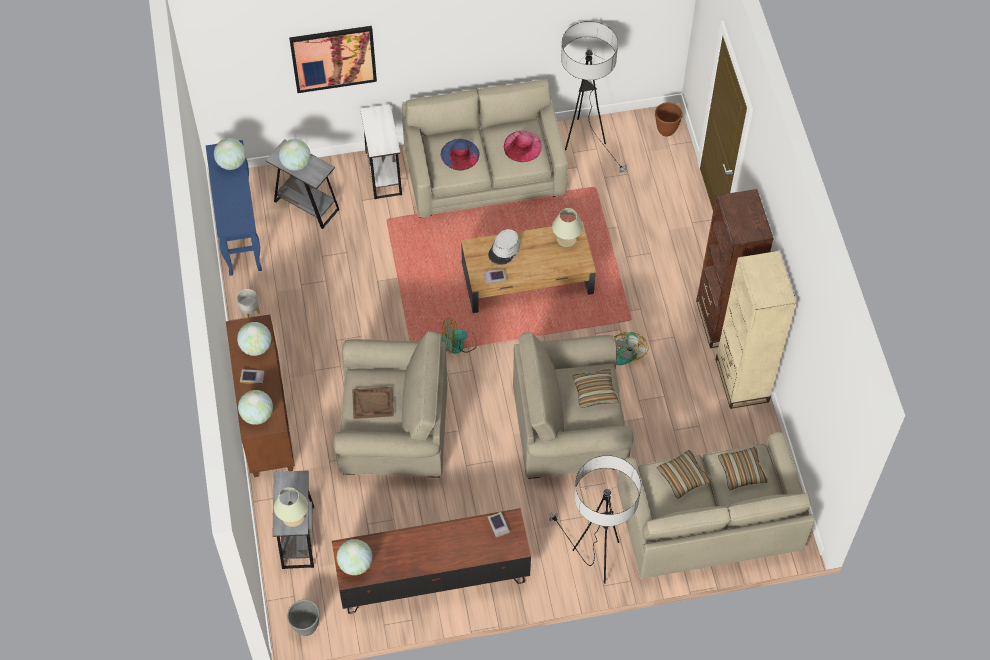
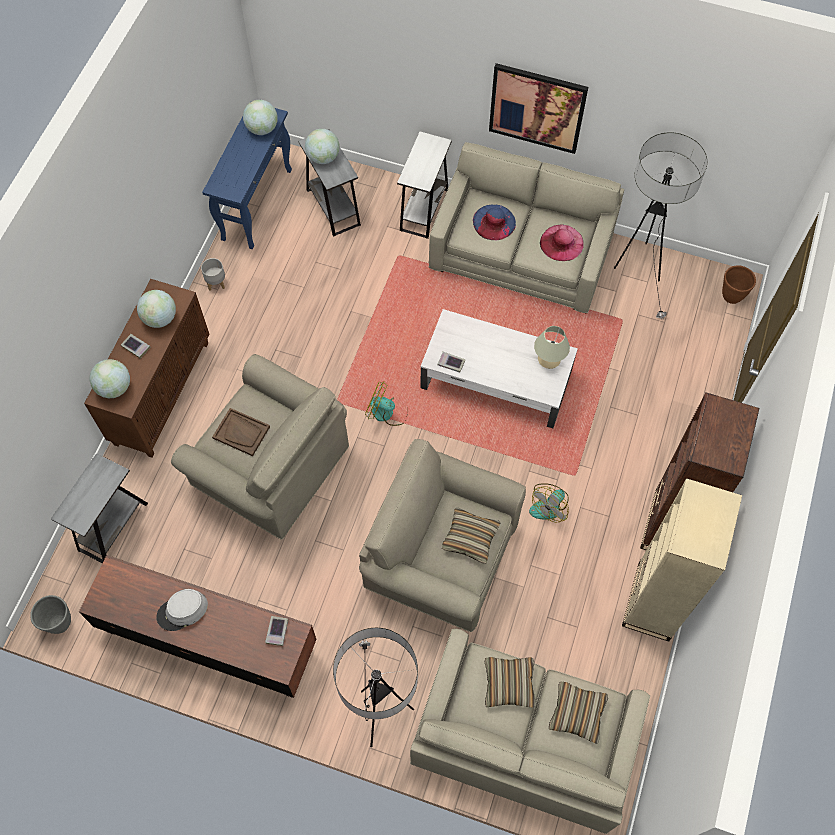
camera: 30 degrees right, 5 degrees up
beige table lamp [274,487,308,527] -> none
picture [289,26,377,93] -> picture moved to [489,63,588,154]
globe [337,539,373,575] -> none
brown coffee table [461,221,596,313] -> white coffee table [421,309,578,428]
grey hat [488,229,520,265] -> grey hat moved to [156,589,208,631]

